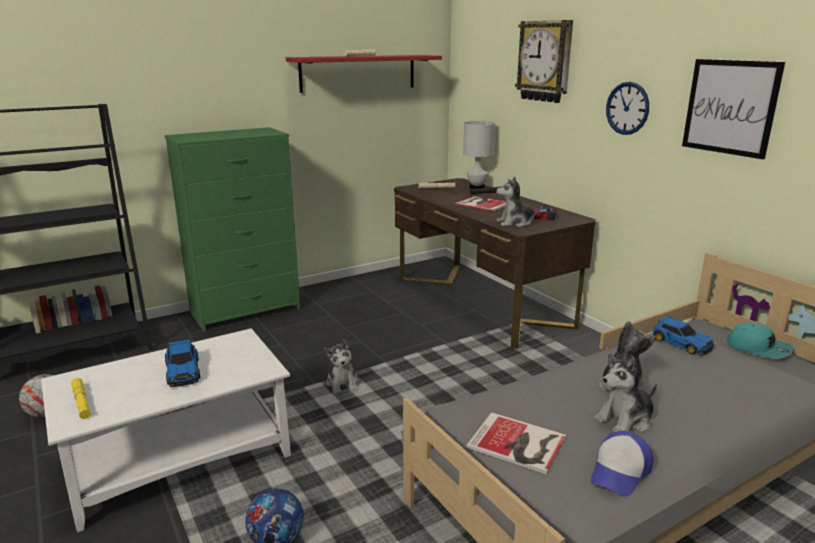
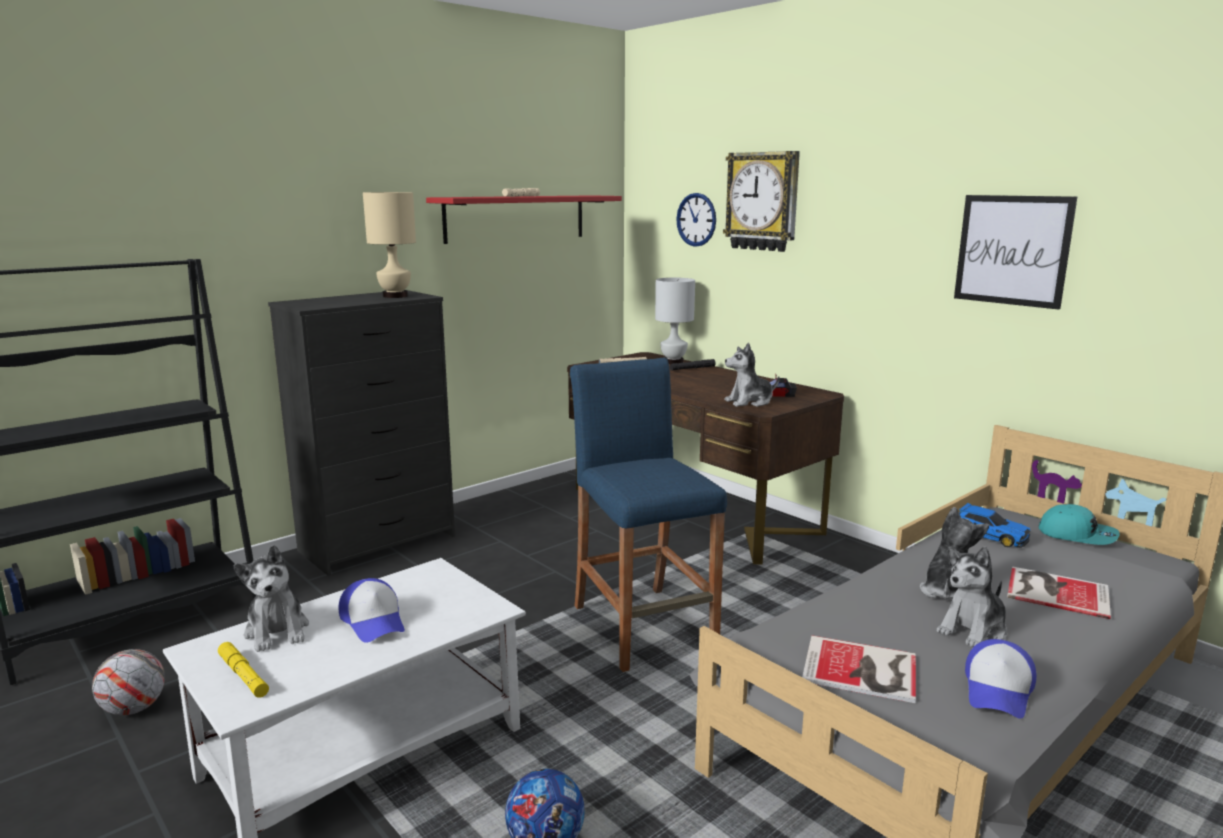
camera: 10 degrees left, 5 degrees down
green dresser [165,127,300,332] -> black dresser [268,290,455,576]
toy car [165,340,200,387] -> cap [338,578,405,643]
plush toy [324,339,359,395] -> plush toy moved to [234,545,309,652]
book [455,196,506,212] -> book moved to [1007,566,1111,619]
wall clock [606,82,649,135] -> wall clock moved to [676,193,716,247]
none -> beige table lamp [363,192,416,298]
none -> blue stool [570,358,727,672]

